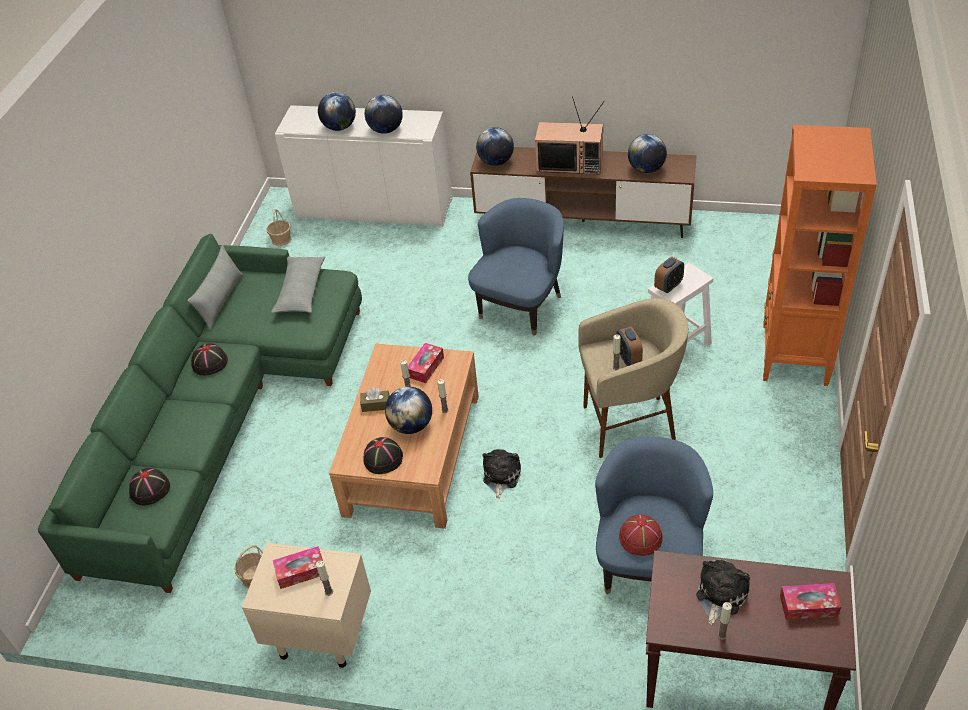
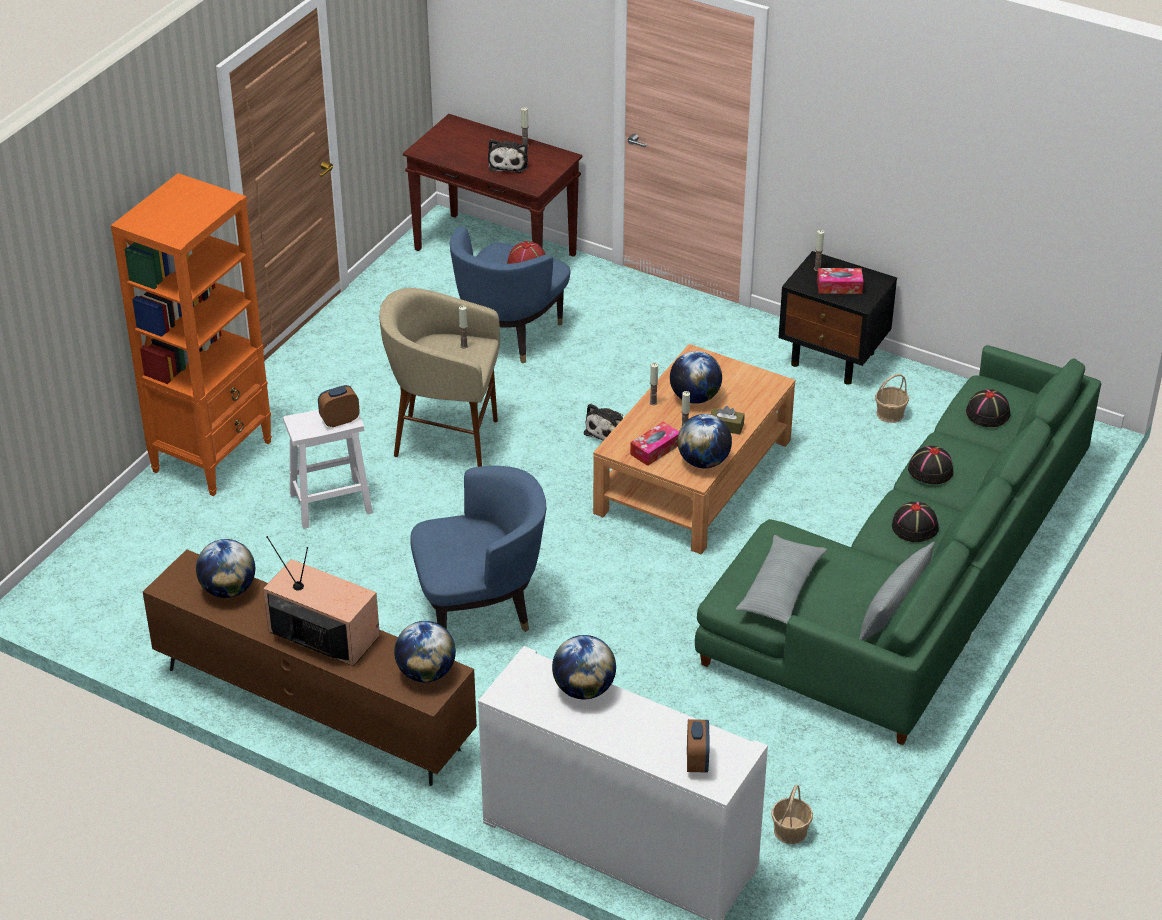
camera: 165 degrees left, 5 degrees down
beige nightstand [242,543,371,668] -> black nightstand [778,251,897,385]
globe [318,92,356,131] -> globe moved to [678,414,732,468]
black hat [363,437,403,474] -> black hat moved to [908,445,954,484]
blue armchair [468,198,564,336] -> blue armchair turned 150 degrees counterclockwise [410,466,546,632]
alarm clock [616,327,643,366] -> alarm clock moved to [687,719,710,772]
plush toy [696,560,750,625] -> plush toy turned 45 degrees counterclockwise [488,139,528,173]
tissue box [780,583,841,620] -> none

